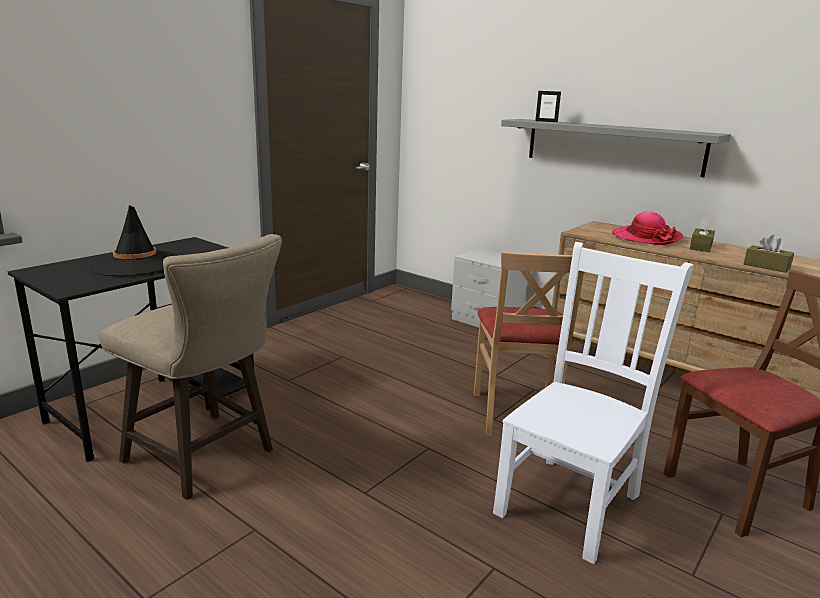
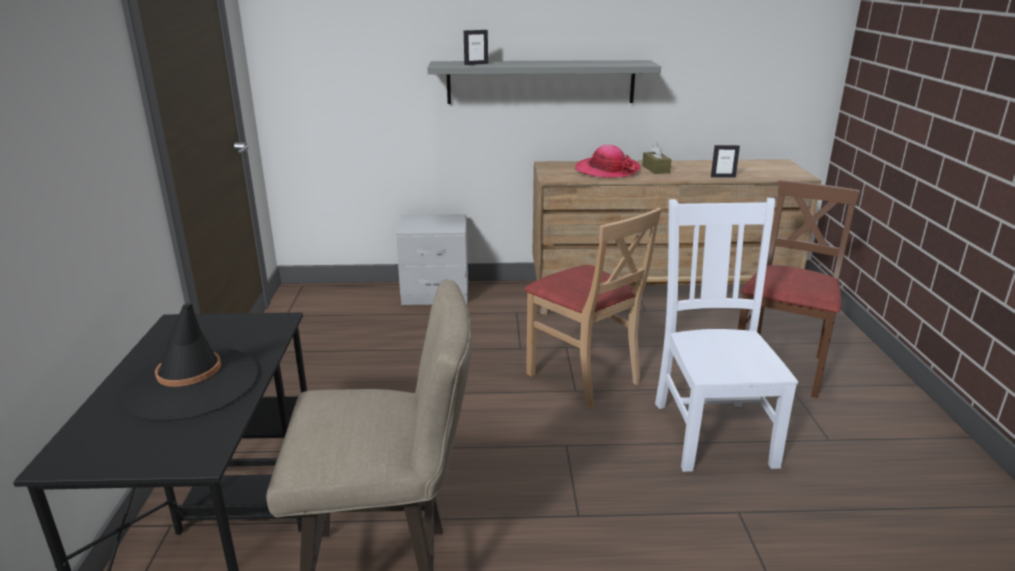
camera: 40 degrees left, 5 degrees up
brown tissue box [744,235,794,273] -> picture frame [711,145,740,177]

